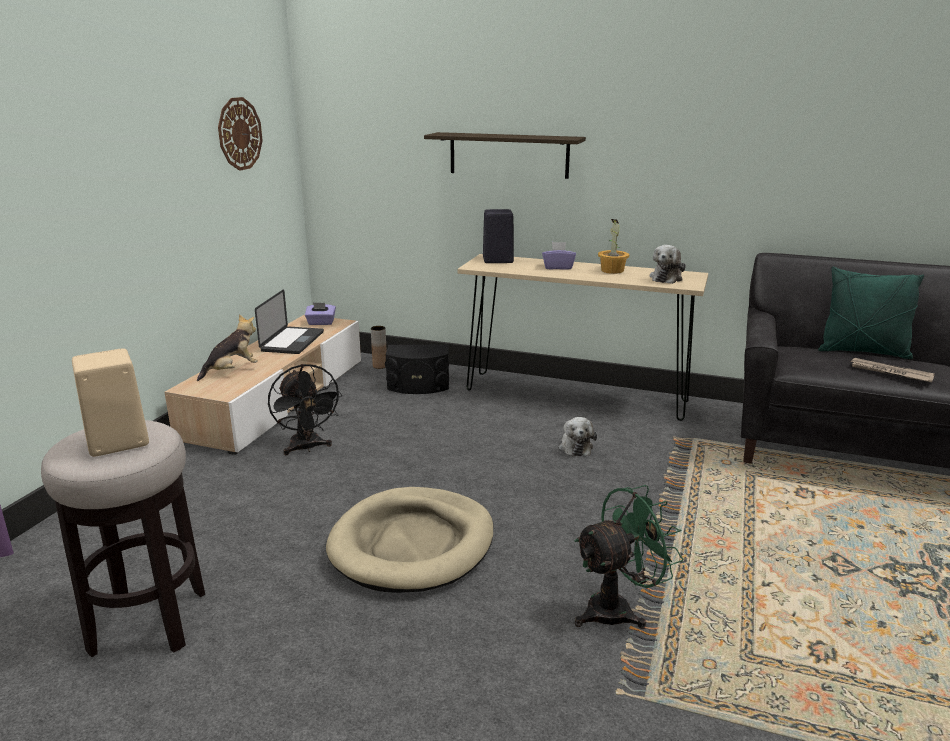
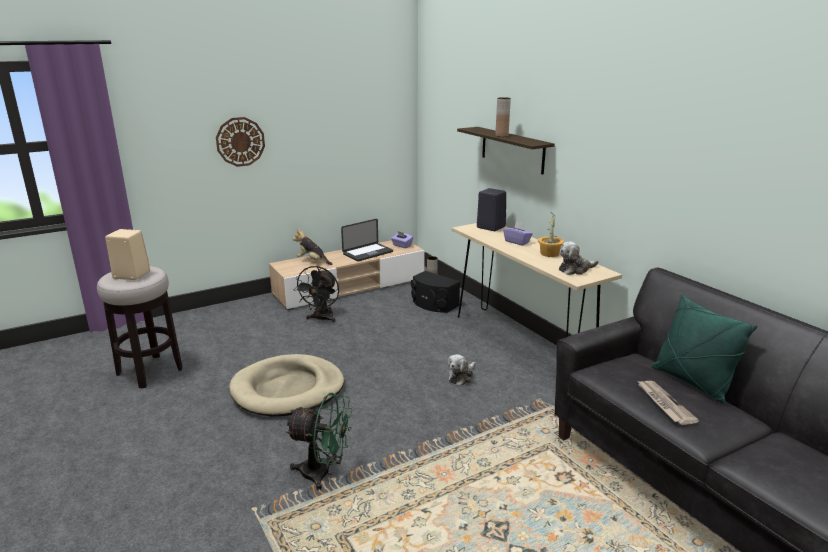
camera: 40 degrees right, 0 degrees up
plush toy [197,314,258,381] -> plush toy turned 150 degrees counterclockwise [292,228,333,265]
wall clock [218,97,263,171] -> wall clock moved to [216,117,265,167]
none -> brown vase [495,97,511,137]

